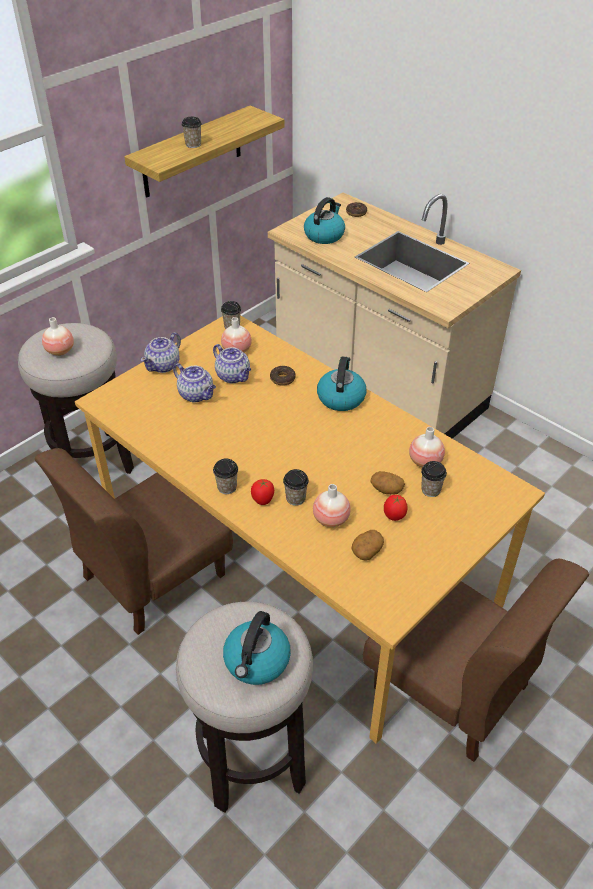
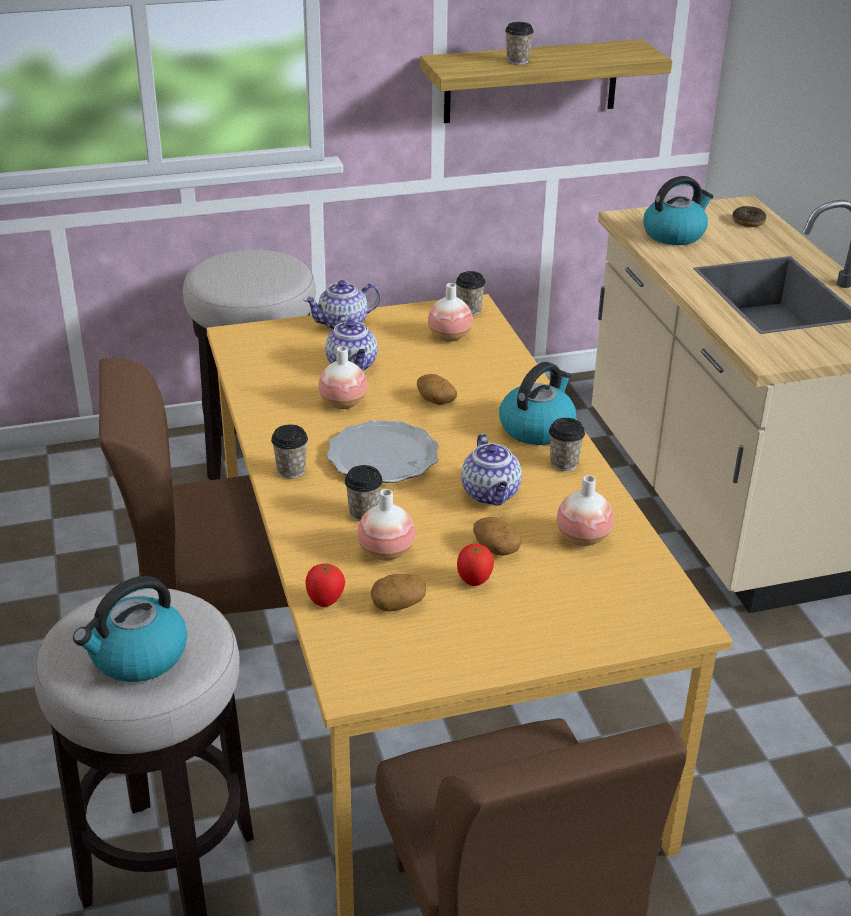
camera: 30 degrees right, 10 degrees down
vase [42,317,74,356] -> vase moved to [318,346,367,409]
teapot [213,344,251,383] -> teapot moved to [461,433,522,505]
tomato [251,479,274,505] -> tomato moved to [306,563,345,607]
donut [270,366,296,386] -> none
cup [421,461,447,497] -> cup moved to [549,418,585,471]
none -> plate [327,420,439,483]
none -> potato [417,374,457,405]

